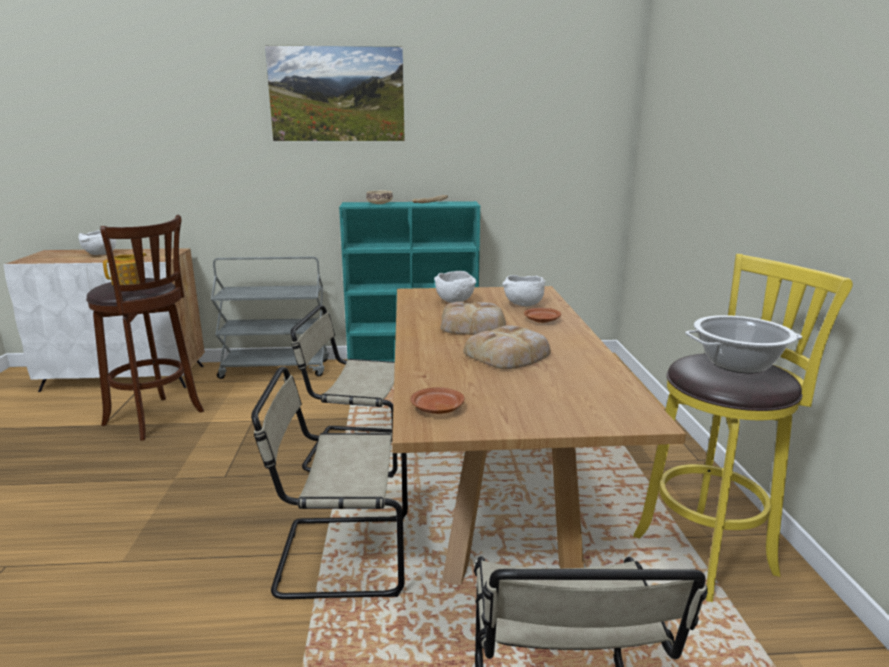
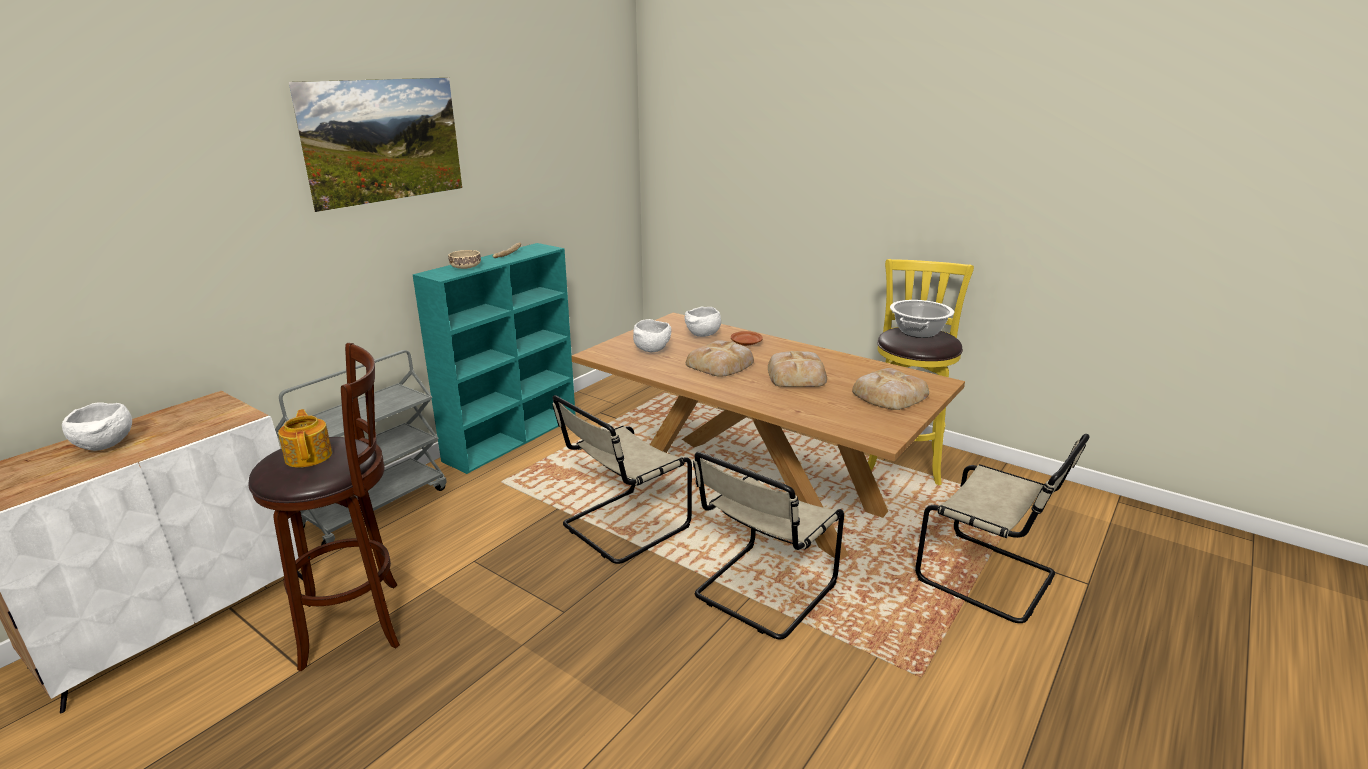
camera: 50 degrees left, 5 degrees up
brown plate [410,387,464,414] -> none
none -> bread [852,368,929,410]

